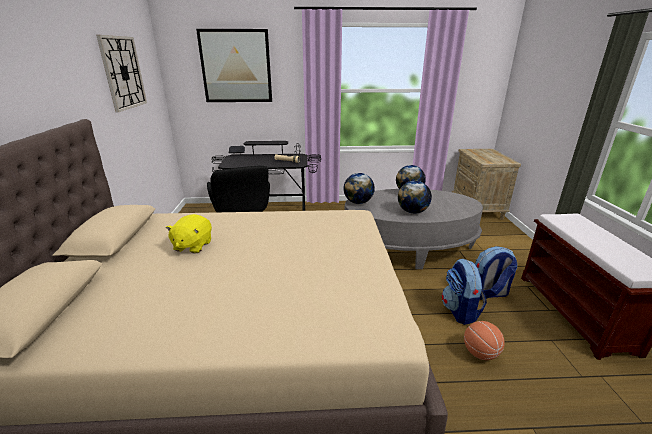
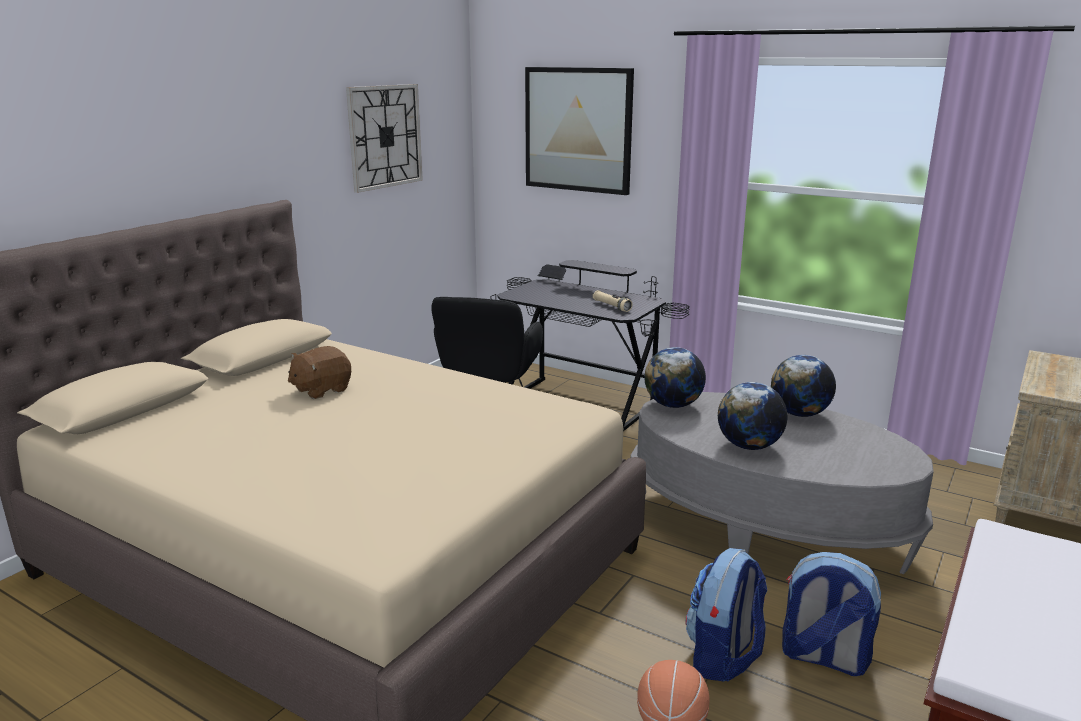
camera: 35 degrees right, 5 degrees down
yellow plush toy [166,214,212,254] -> brown plush toy [288,346,351,399]

